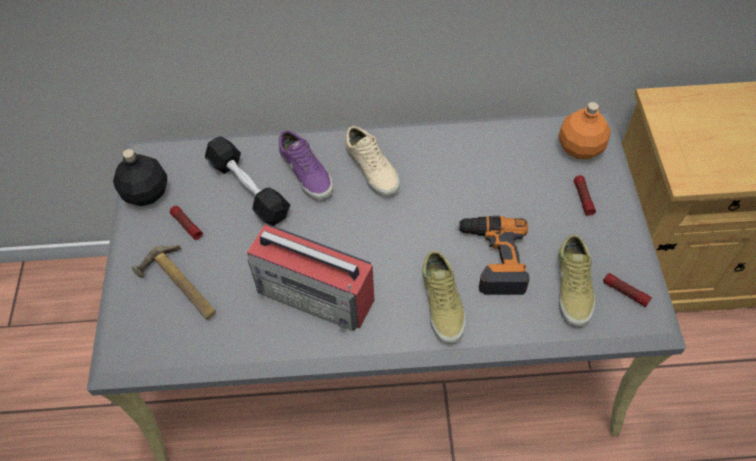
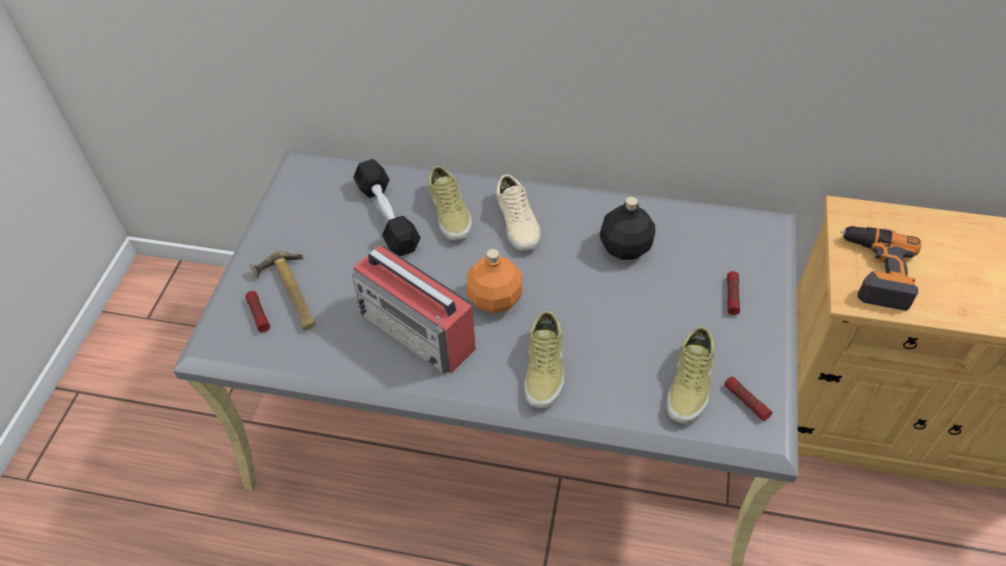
camera: 15 degrees right, 5 degrees down
black bottle [113,149,167,206] -> black bottle moved to [600,197,655,260]
flashlight [170,206,203,240] -> flashlight moved to [245,291,270,332]
purple shoe [279,130,333,200] -> beige shoe [428,166,472,240]
power drill [456,216,530,295] -> power drill moved to [840,226,921,311]
orange bottle [559,102,611,159] -> orange bottle moved to [466,249,522,313]

